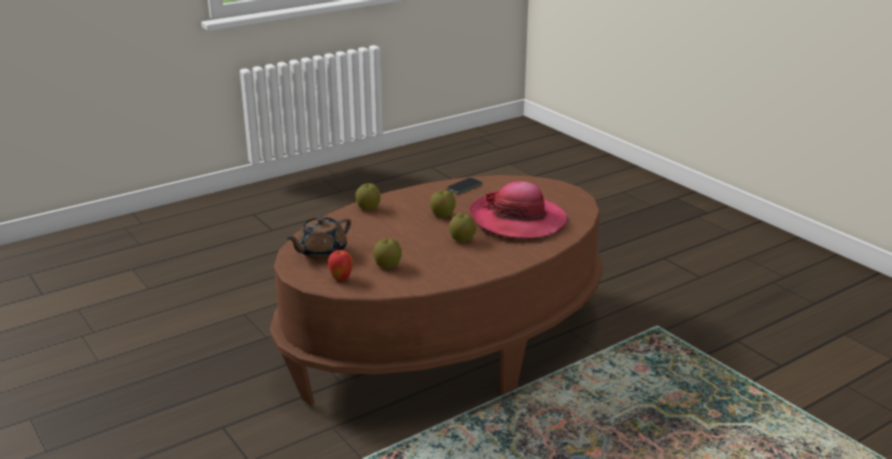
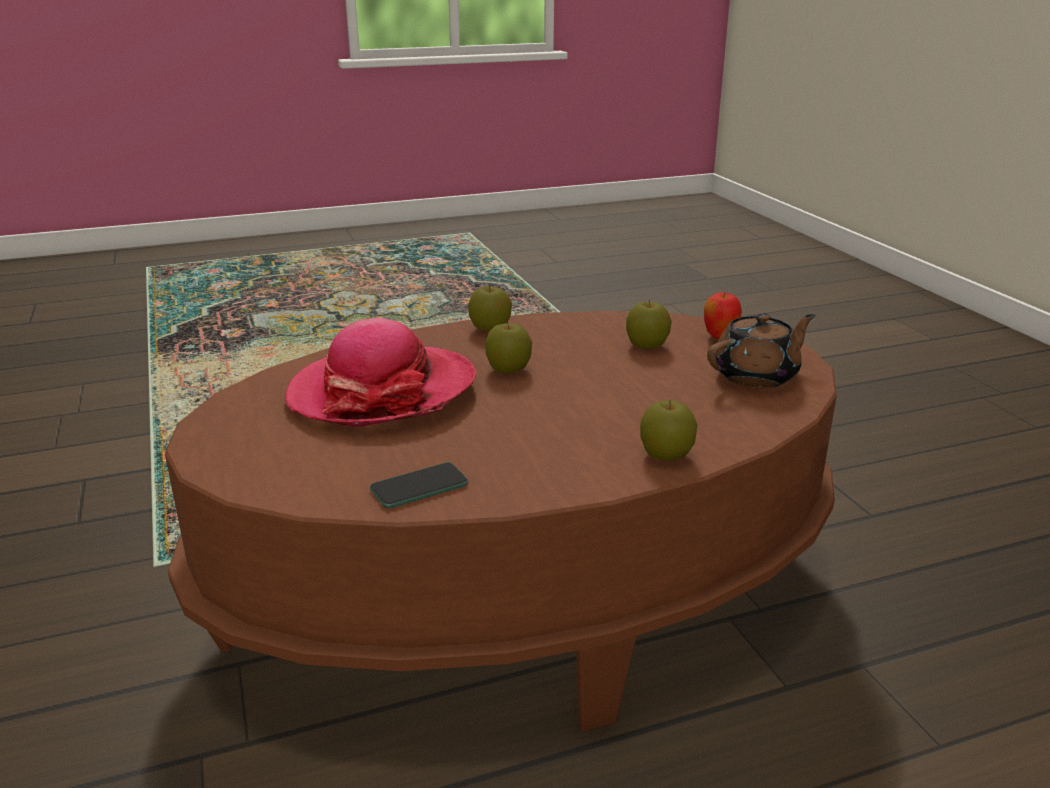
camera: 165 degrees left, 0 degrees up
apple [429,190,456,218] -> apple moved to [468,284,512,331]

